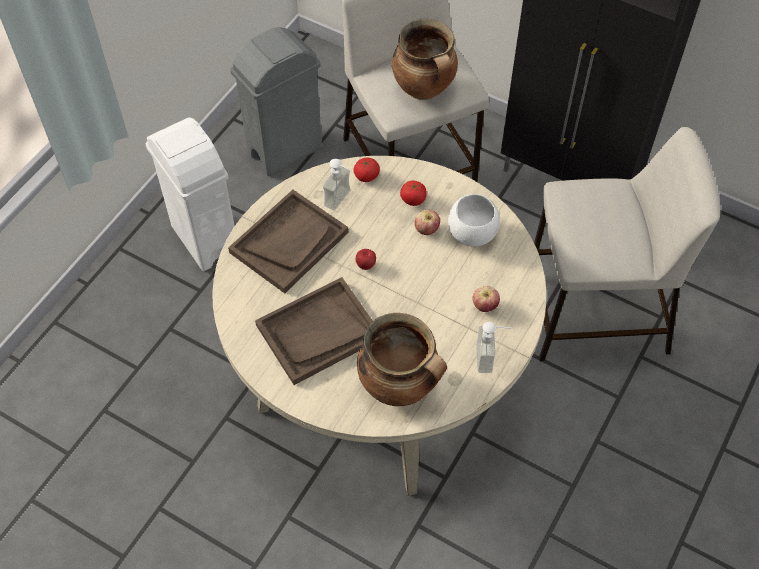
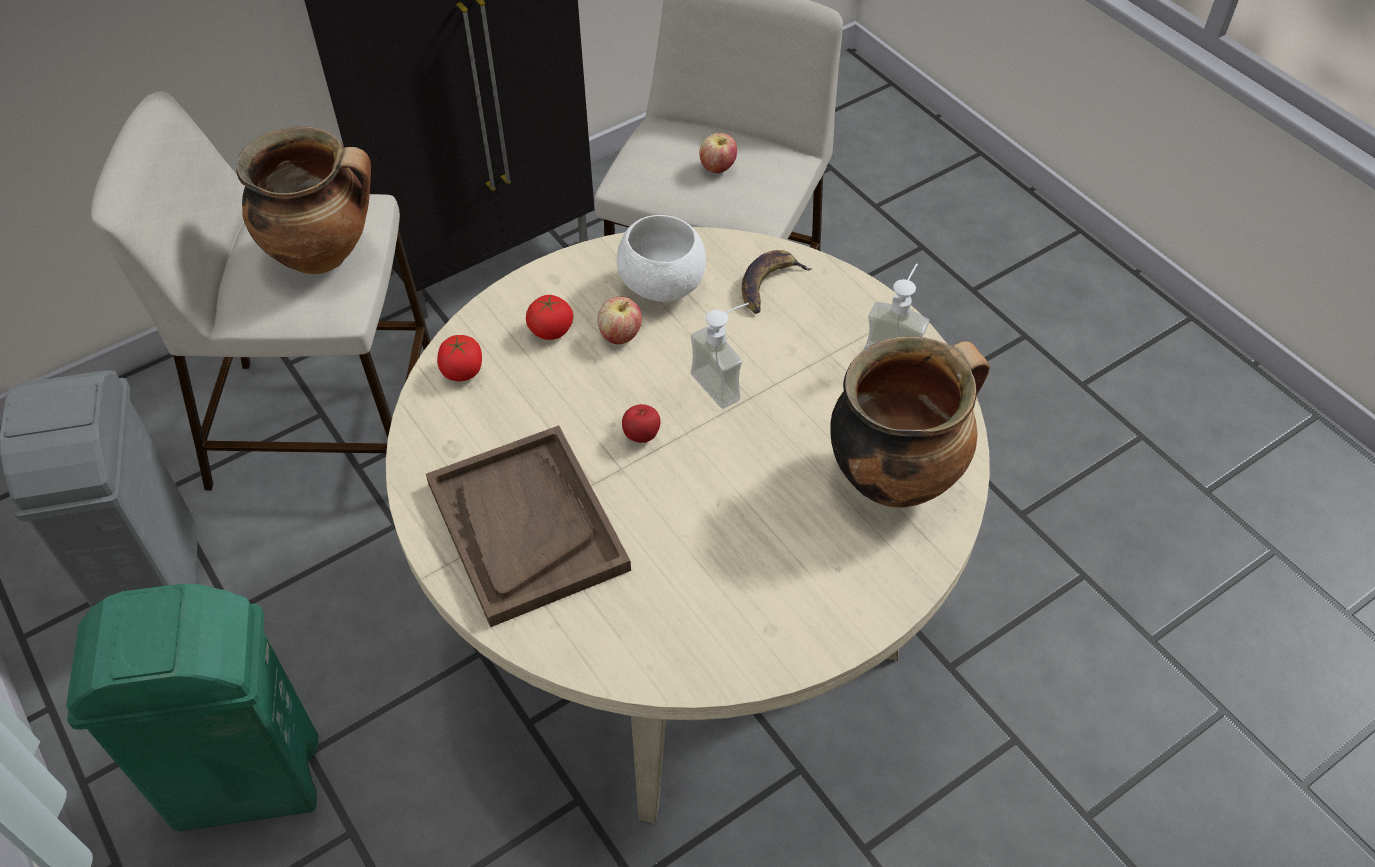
camera: 65 degrees left, 5 degrees down
white trash can [145,118,235,271] -> green trash can [66,584,318,831]
brown tray [255,277,373,385] -> none
soap dispenser [323,159,353,210] -> soap dispenser moved to [691,303,749,409]
apple [472,286,500,312] -> apple moved to [699,133,737,173]
none -> banana [742,250,813,314]

